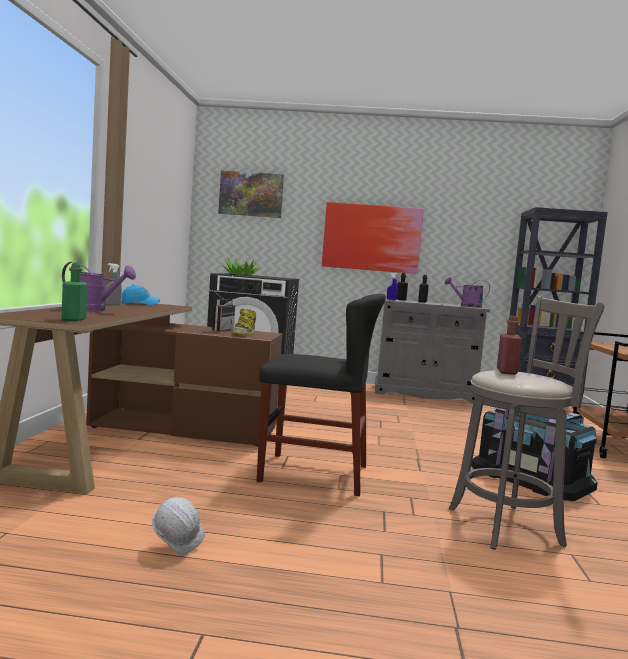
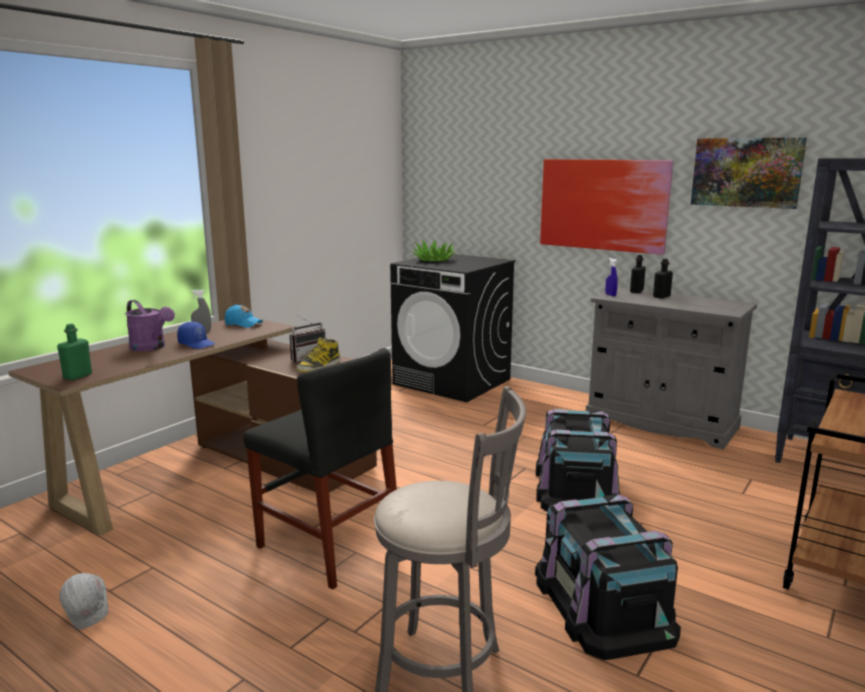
camera: 30 degrees right, 10 degrees up
picture [218,170,284,218] -> picture moved to [691,138,807,209]
purple watering can [445,277,490,308] -> none
red bottle [497,316,522,375] -> none
none -> blue cap [177,321,216,349]
none -> black storage box [536,409,620,511]

